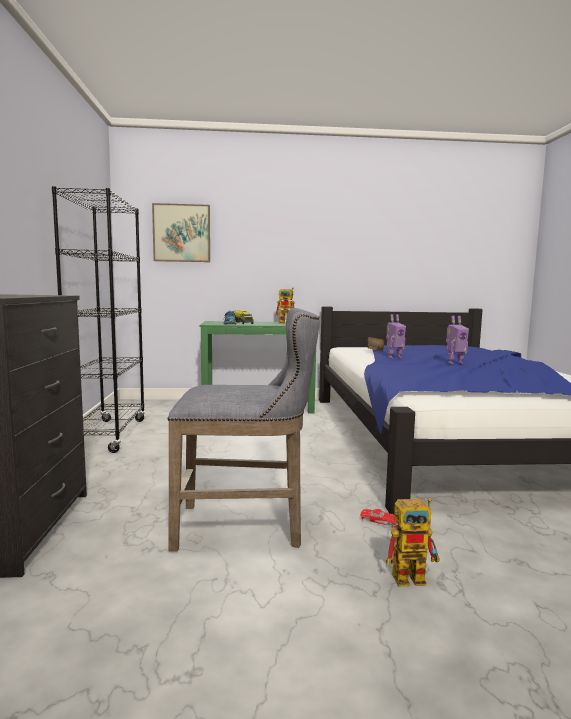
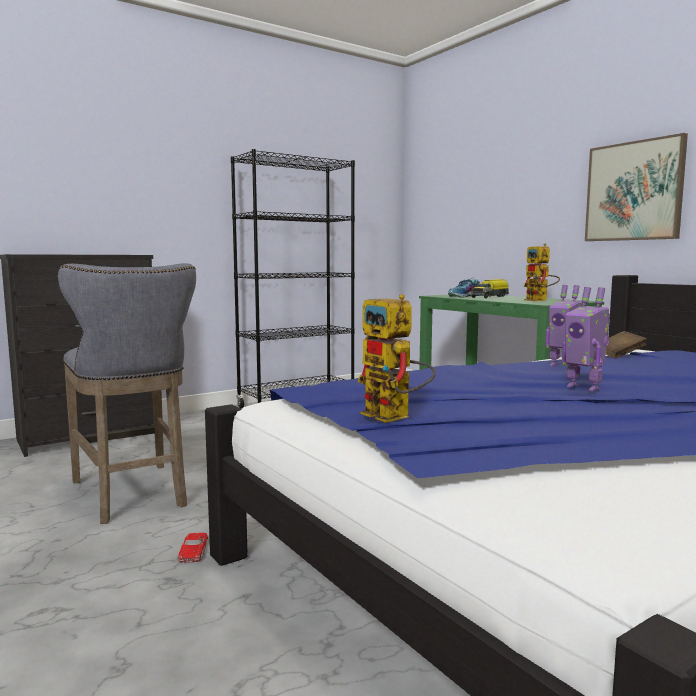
camera: 60 degrees right, 0 degrees up
picture [152,203,210,262] -> picture moved to [585,133,688,241]
toy robot [386,498,440,586] -> toy robot moved to [358,294,436,423]

